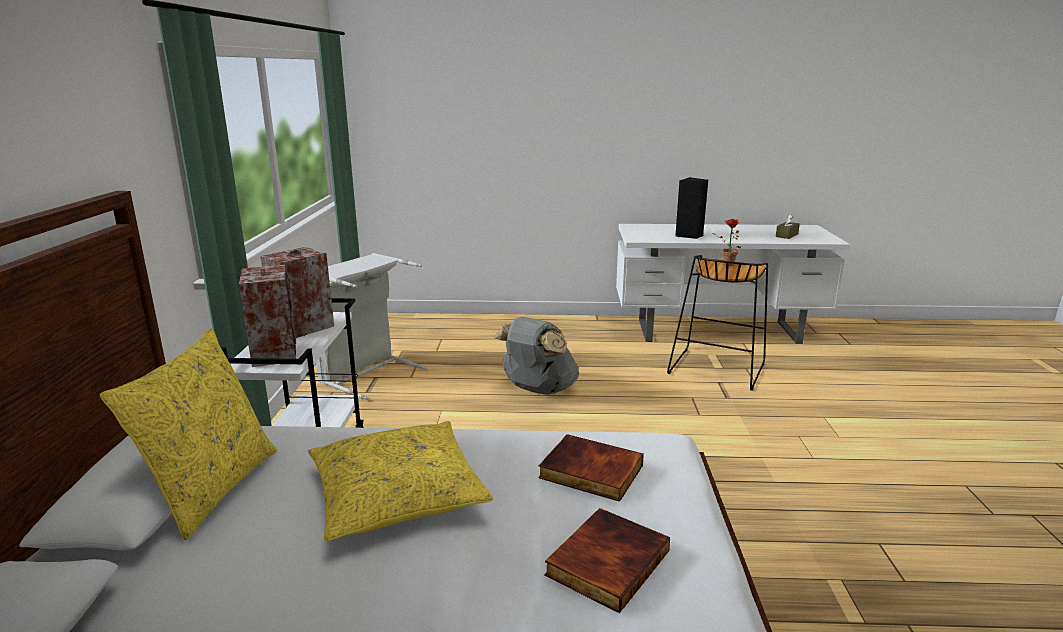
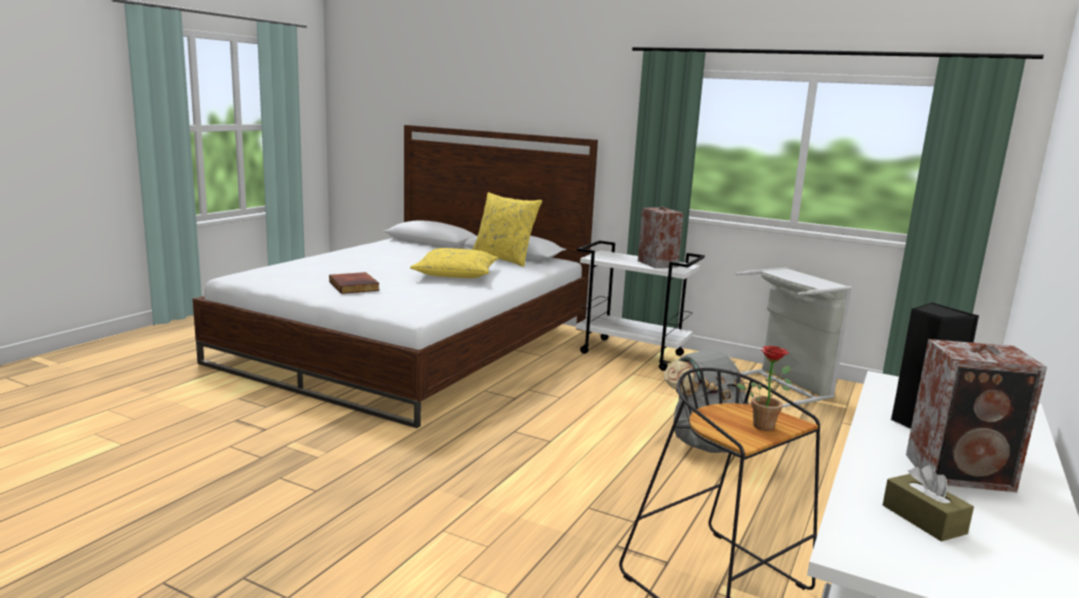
camera: 115 degrees right, 5 degrees down
speaker [239,265,296,367] -> speaker moved to [906,339,1047,492]
book [538,434,644,502] -> none

